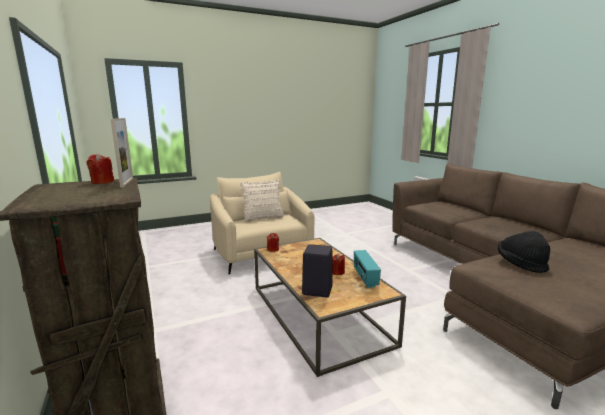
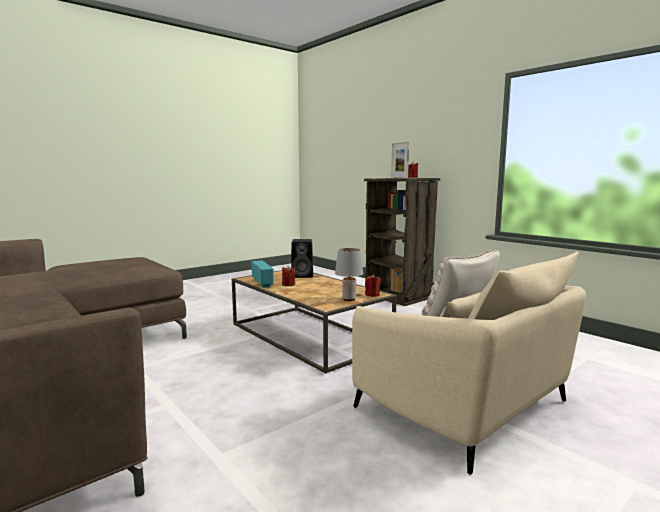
camera: 165 degrees right, 5 degrees down
black hat [498,231,550,273] -> none
none -> grey table lamp [335,248,363,301]

